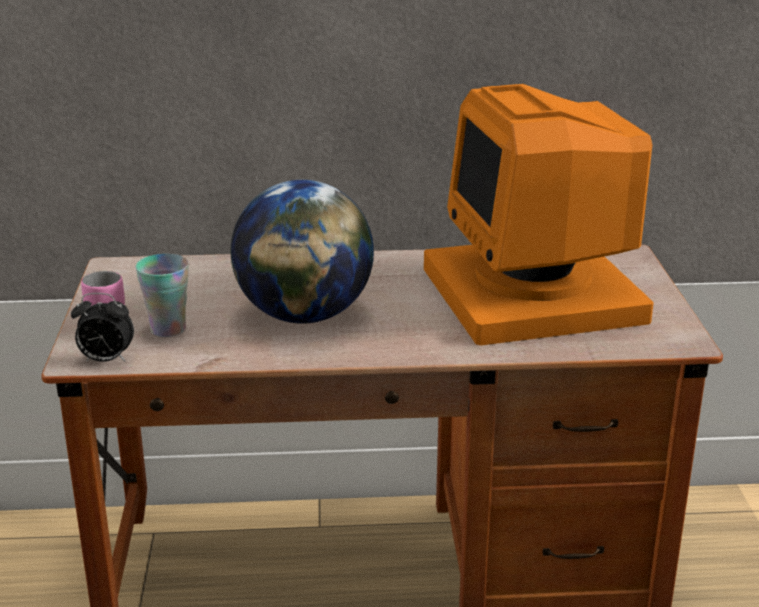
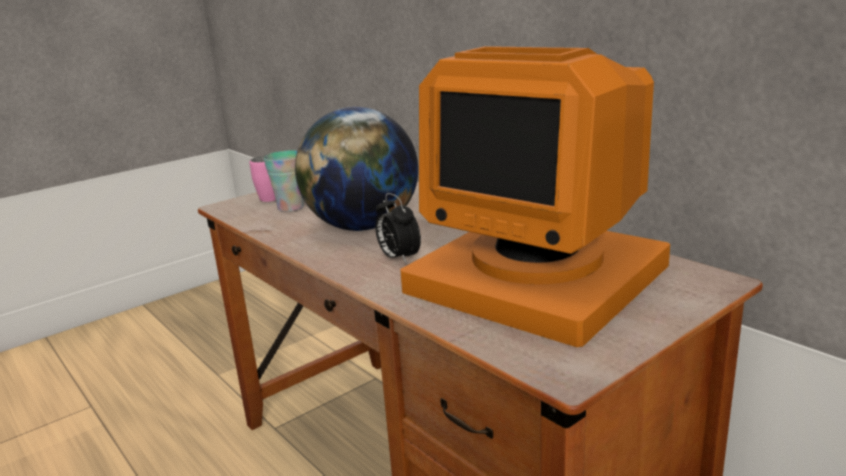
camera: 55 degrees right, 5 degrees down
alarm clock [71,293,134,362] -> alarm clock moved to [375,193,421,264]
monitor [424,84,654,346] -> monitor turned 90 degrees counterclockwise [400,46,670,347]

